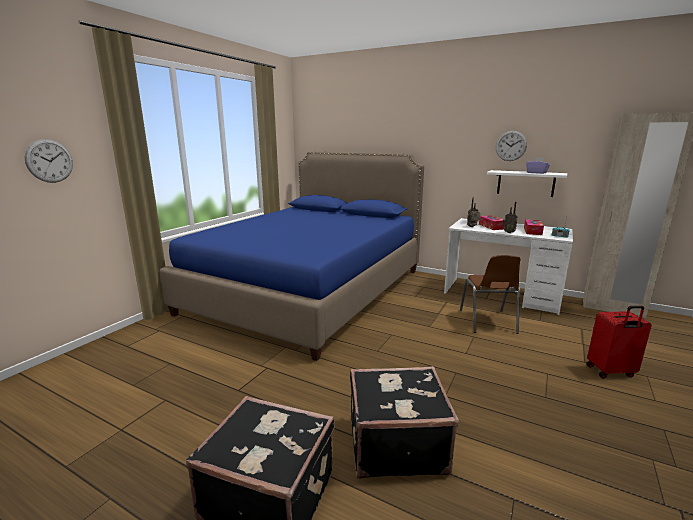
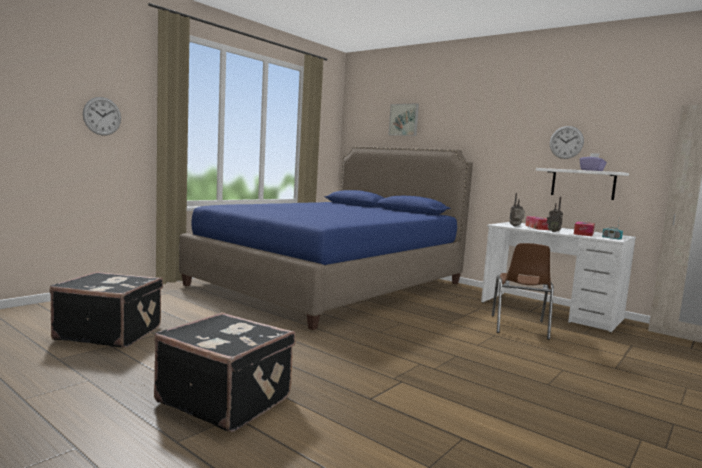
camera: 10 degrees right, 10 degrees down
black suitcase [350,366,459,479] -> black suitcase moved to [50,271,163,348]
red suitcase [586,306,652,378] -> none
none -> picture [388,103,419,136]

